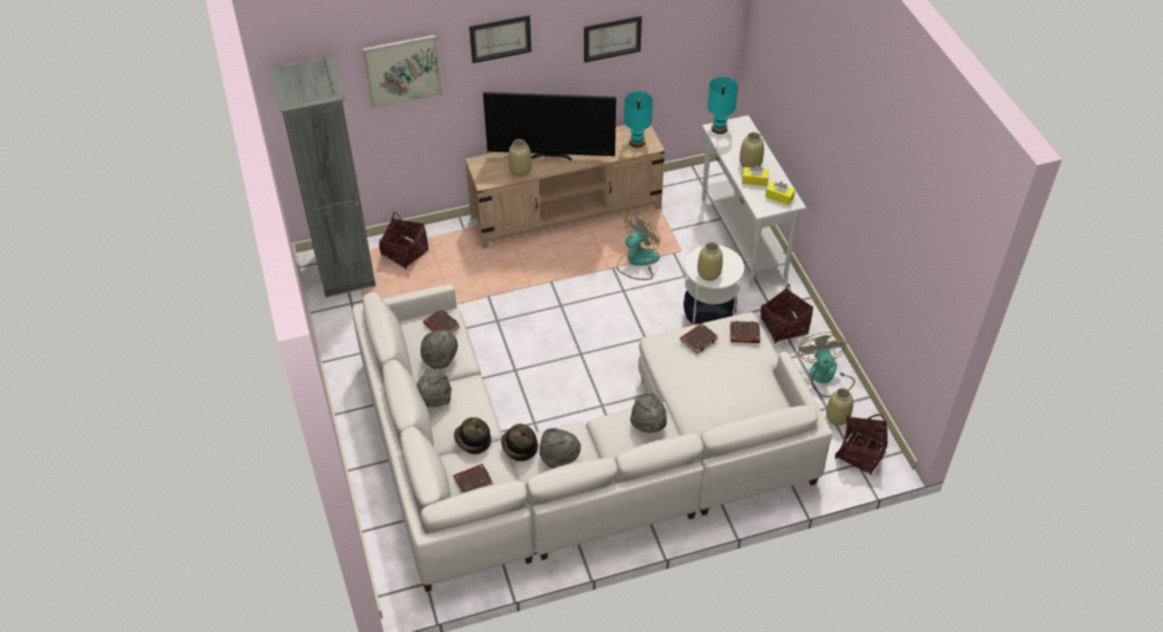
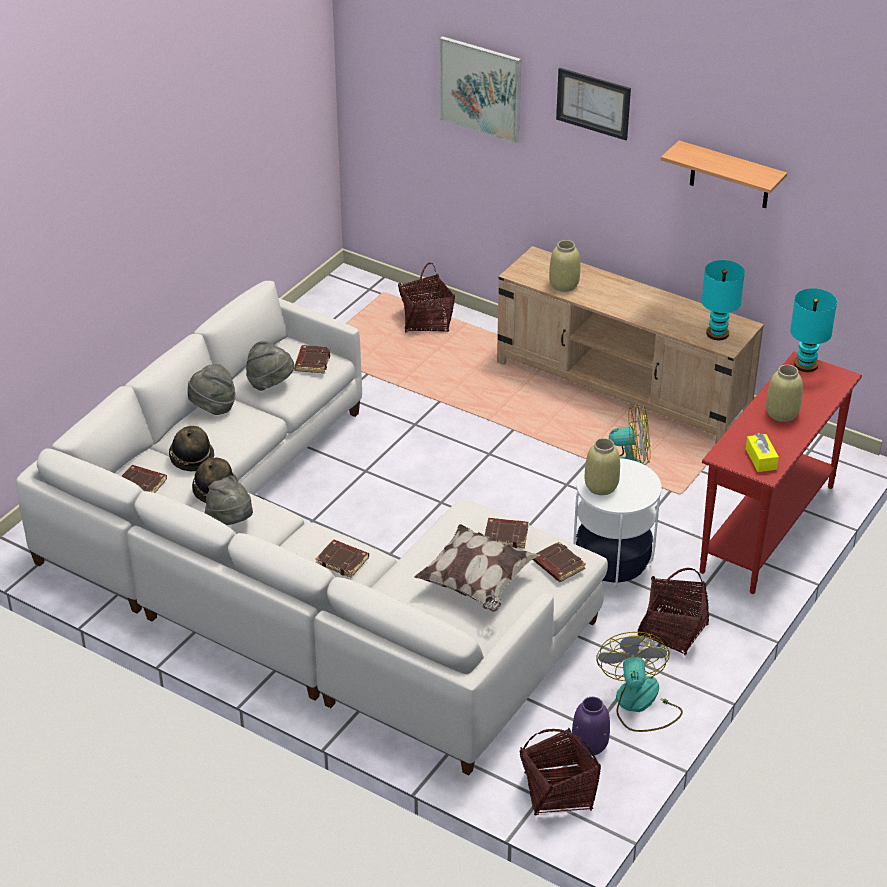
camera: 50 degrees right, 10 degrees down
grey cabinet [268,53,376,297] -> none
television [483,92,616,161] -> none
picture [584,16,642,63] -> shelf [661,140,787,208]
grey hat [630,393,667,433] -> brown book [316,540,369,578]
white console table [702,115,806,286] -> red console table [700,352,862,594]
yellow tissue box [742,165,769,186] -> none
fan [798,332,855,397] -> fan turned 45 degrees counterclockwise [596,632,683,732]
beige vase [826,388,853,426] -> purple vase [572,697,610,756]
none -> pillow [414,524,539,612]

